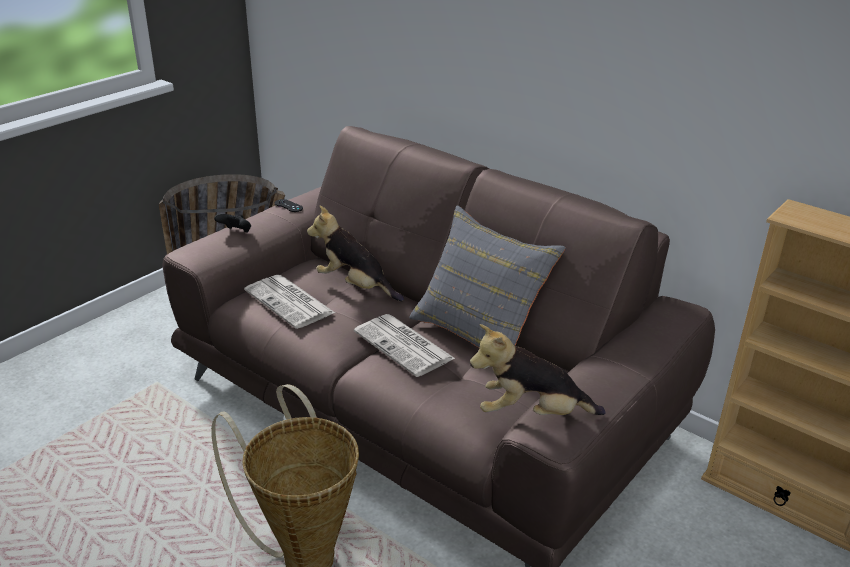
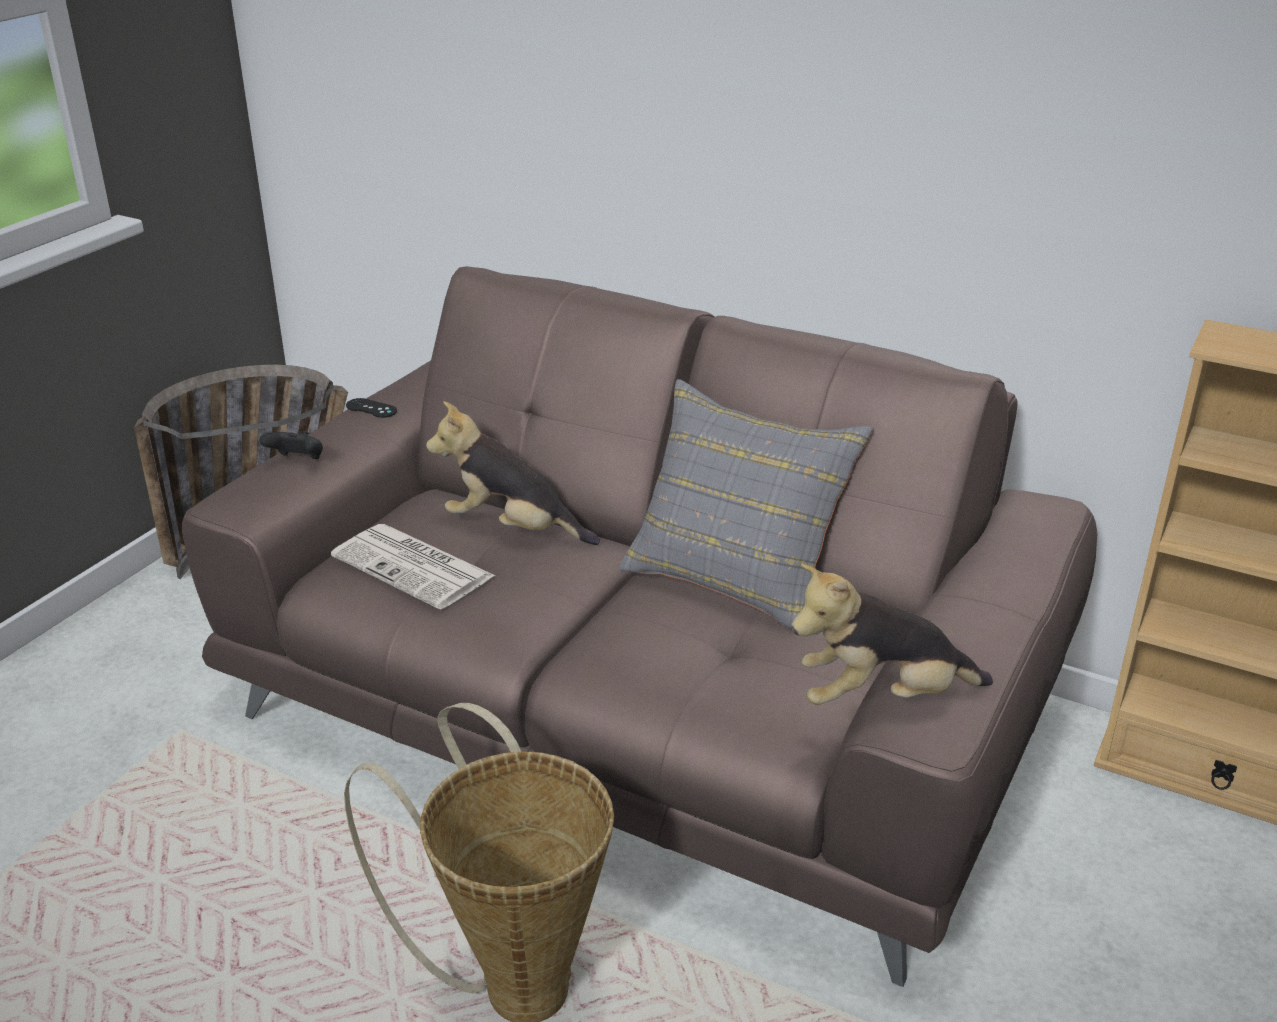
camera: 10 degrees left, 0 degrees up
newspaper [354,314,455,377] -> none

